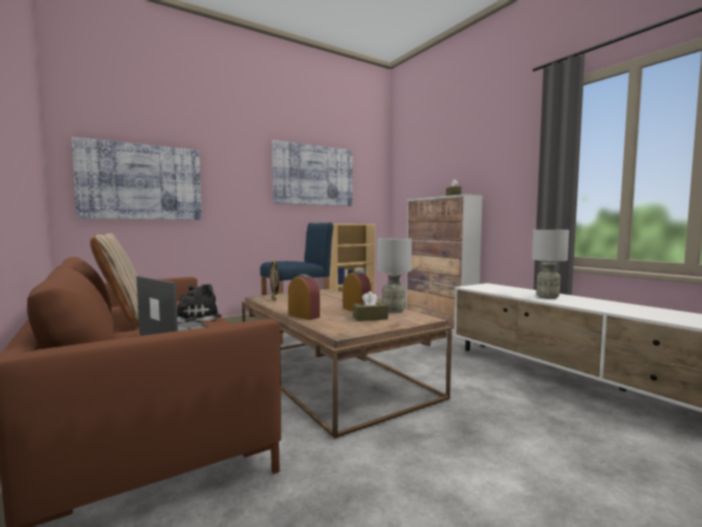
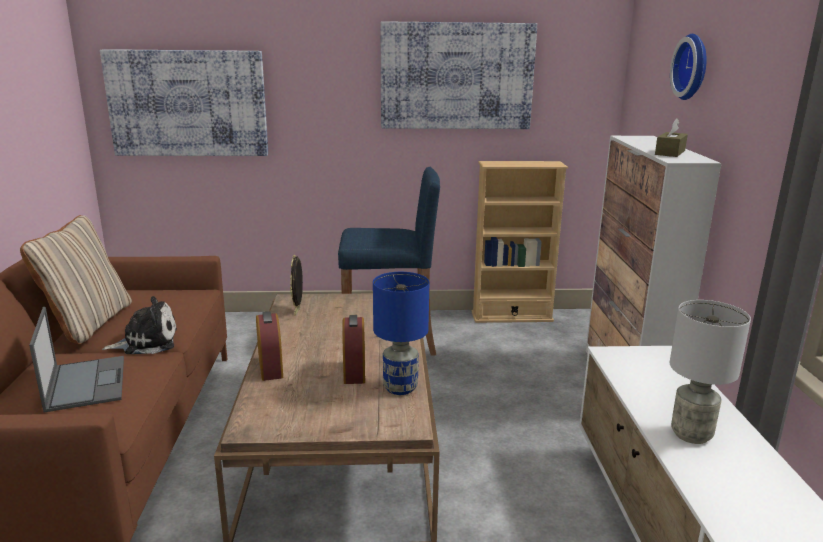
camera: 30 degrees right, 15 degrees up
brown tissue box [353,291,388,321] -> none
grey table lamp [377,238,412,313] -> blue table lamp [373,272,429,395]
none -> wall clock [670,34,707,100]

